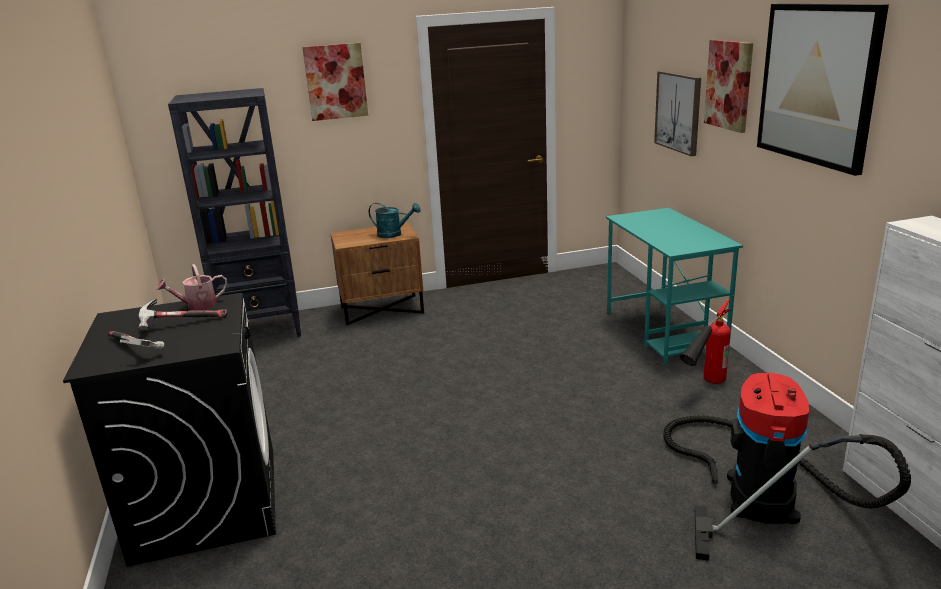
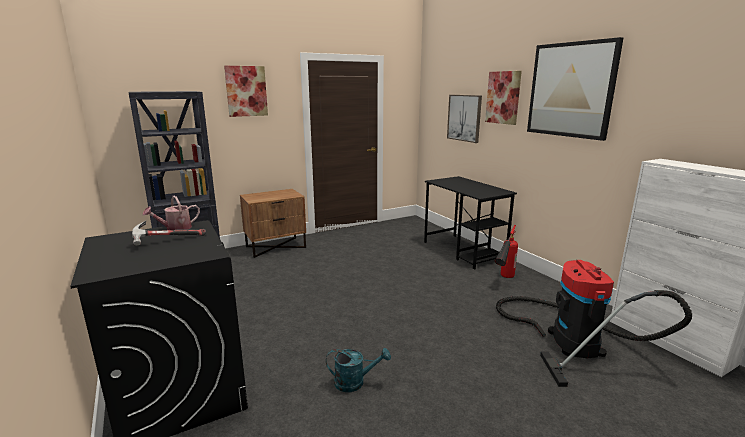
camera: 15 degrees left, 5 degrees down
hammer [108,331,164,350] -> none
turquoise watering can [369,203,421,238] -> turquoise watering can moved to [326,348,391,392]
turquoise desk [606,208,743,365] -> black desk [424,176,517,269]

